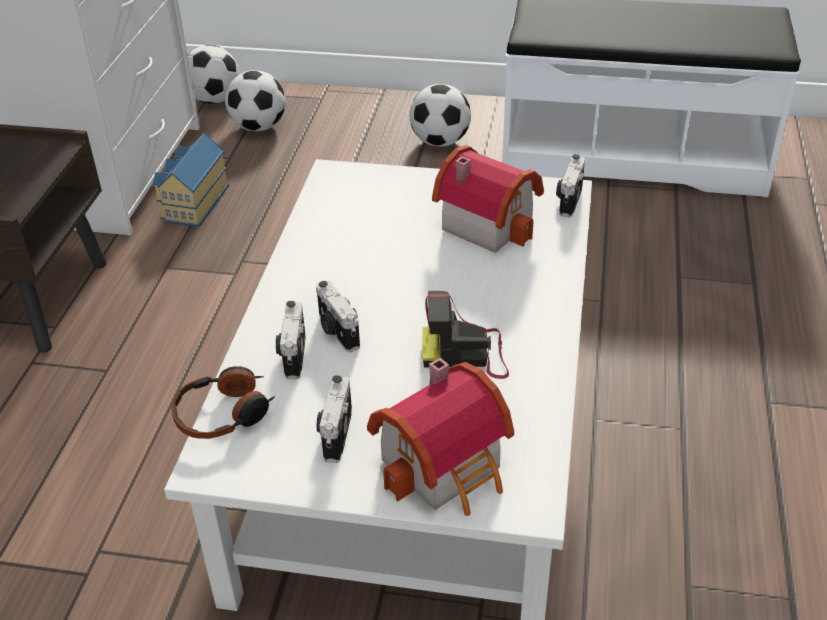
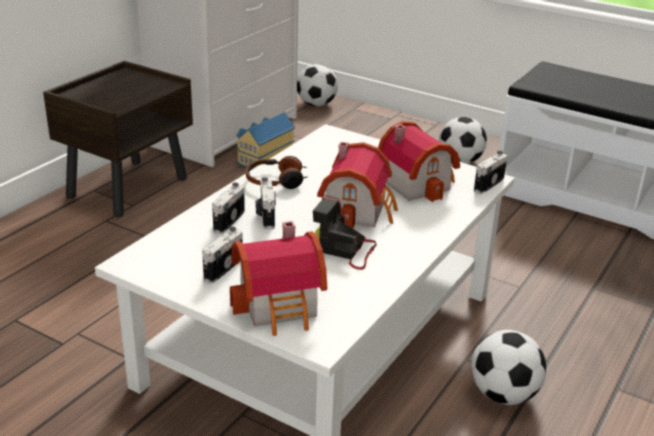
camera: 20 degrees right, 10 degrees down
headphones [171,366,275,439] -> headphones moved to [246,156,307,189]
football [225,70,286,131] -> football moved to [471,330,546,405]
none -> toy house [317,142,398,228]

